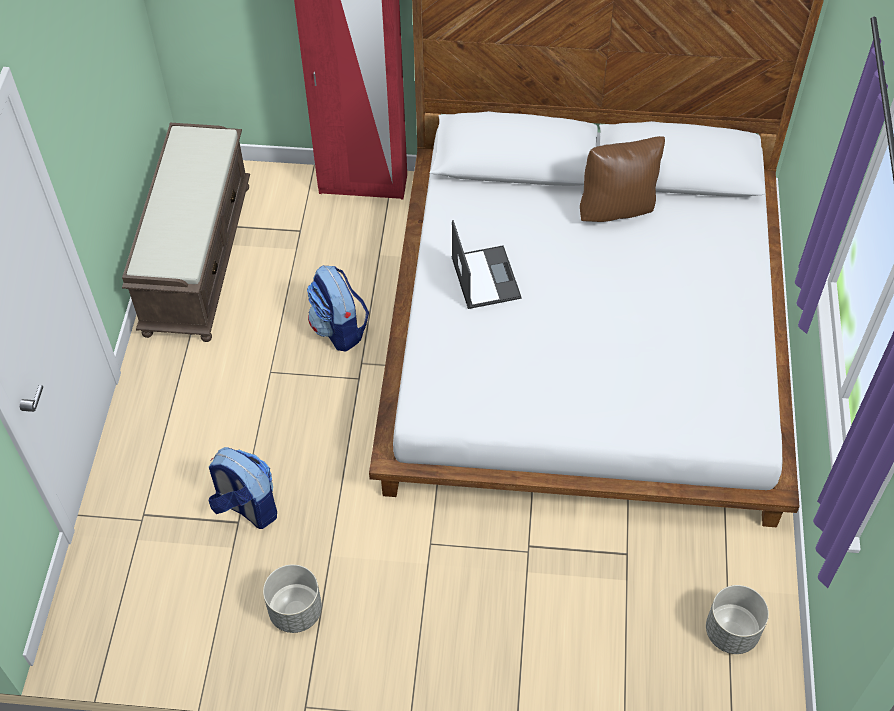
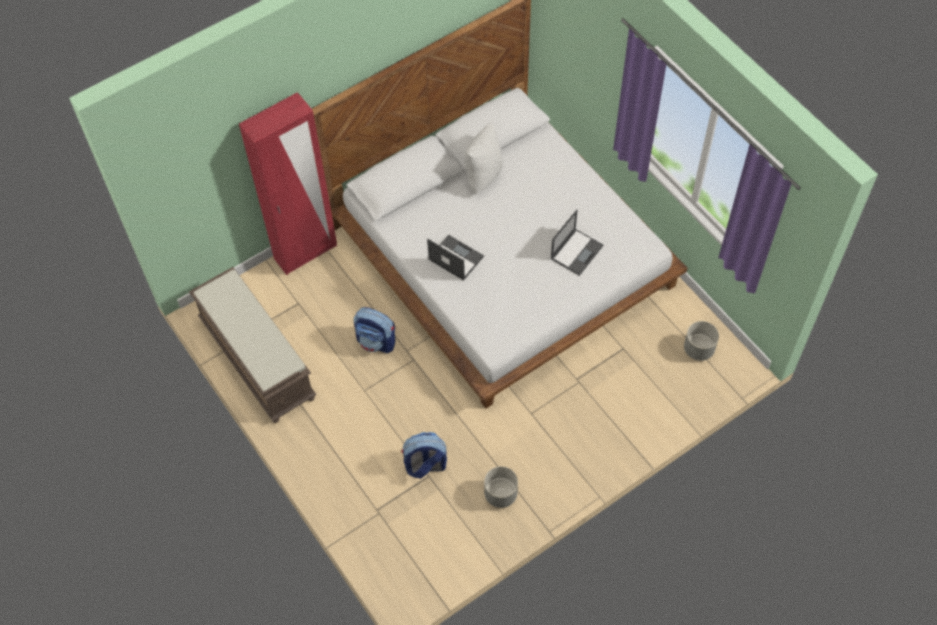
camera: 40 degrees left, 5 degrees up
brown pillow [580,136,665,222] -> white pillow [464,122,503,194]
none -> laptop [550,210,603,276]

